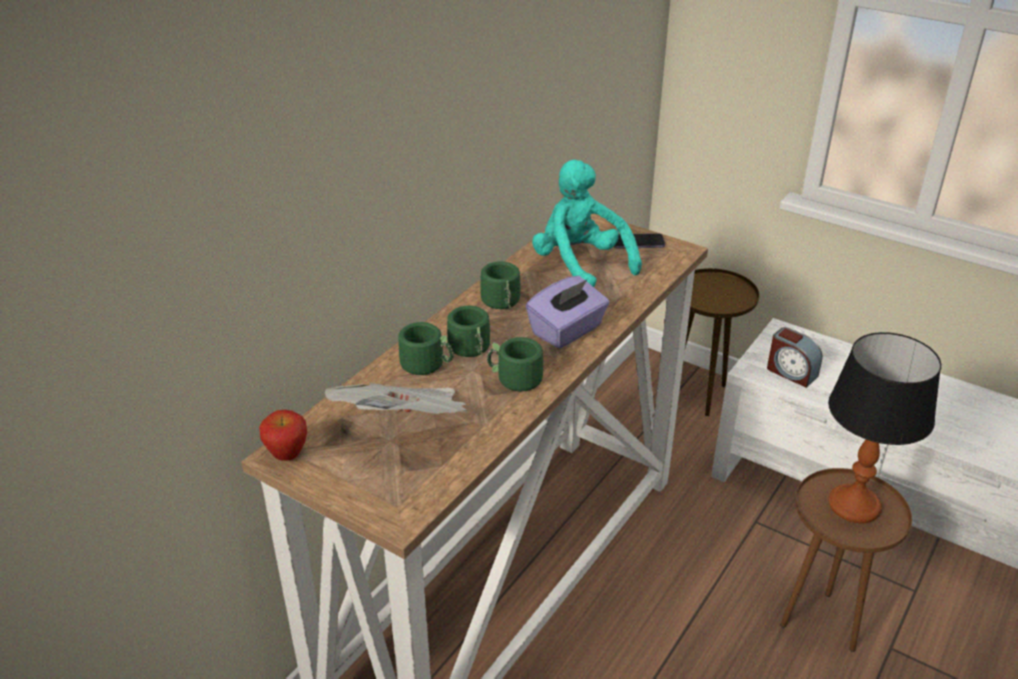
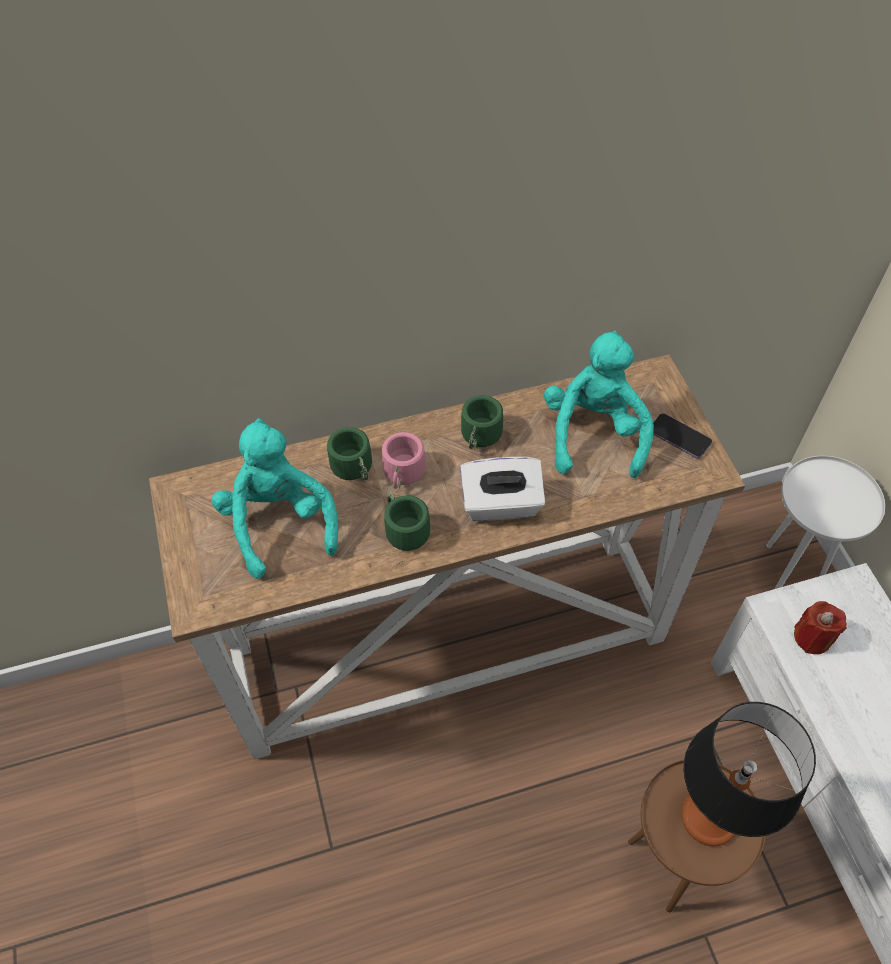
camera: 40 degrees right, 20 degrees up
apple [259,410,307,461] -> none
newspaper [324,383,468,414] -> turquoise plush toy [212,418,339,579]
green mug [447,306,490,357] -> pink mug [382,432,436,489]
purple tissue box [526,276,609,349] -> white tissue box [460,457,545,521]
brown side table [685,268,759,416] -> white side table [766,456,885,589]
alarm clock [767,327,823,388] -> red candle [794,601,847,654]

